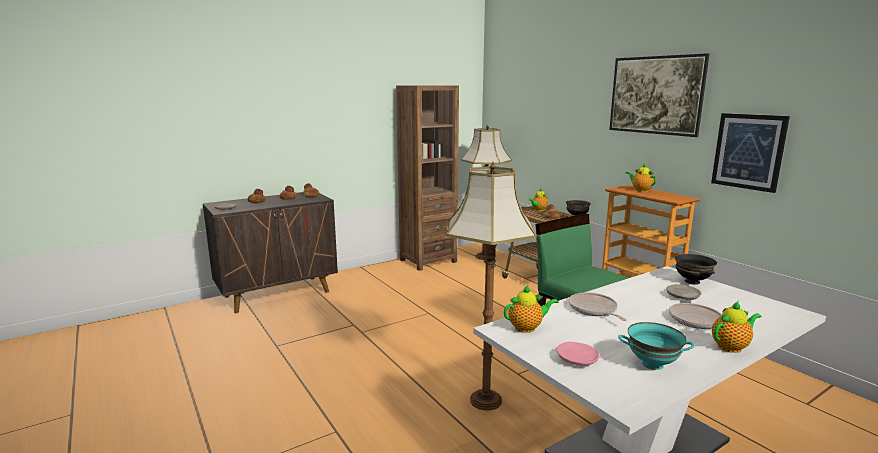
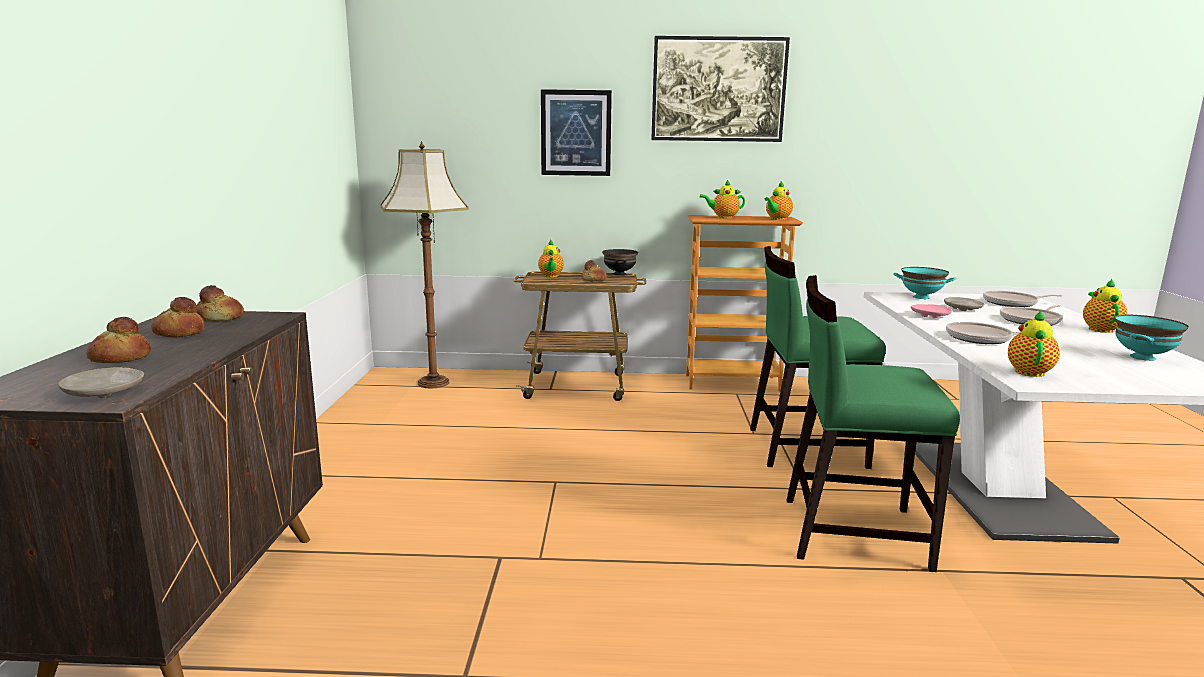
camera: 55 degrees left, 0 degrees up
brown bookcase [396,85,459,271] -> none
floor lamp [446,162,537,410] -> green chair [787,275,960,572]
pink plate [557,342,599,365] -> pink plate moved to [911,304,952,318]
black bowl [675,254,717,285] -> turquoise bowl [893,267,956,299]
picture [711,113,790,193] -> picture moved to [541,89,612,176]
none -> teapot [765,181,793,220]
none -> frying pan [983,291,1062,307]

